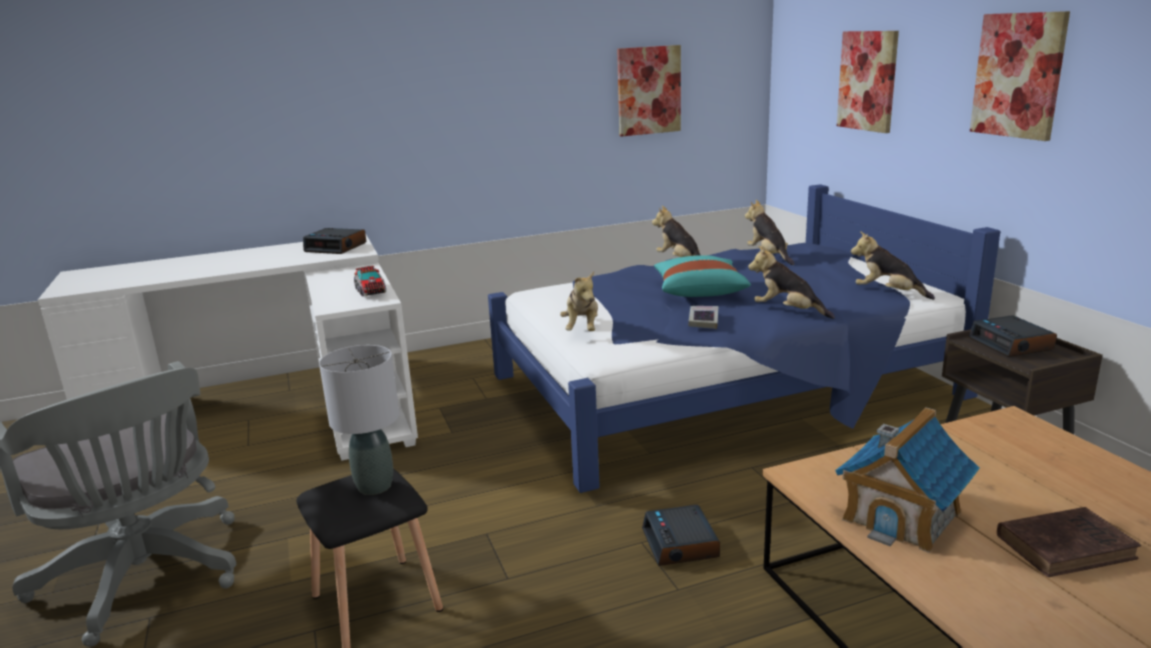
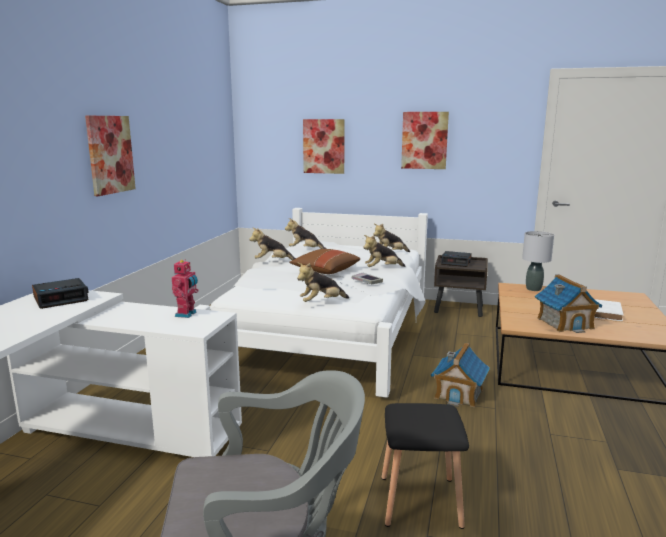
camera: 55 degrees left, 5 degrees down
grey table lamp [319,345,399,495] -> grey table lamp moved to [522,231,554,291]
toy truck [354,266,386,297] -> toy robot [172,259,198,318]
blue bed [488,184,1000,493] -> white bed [194,208,428,398]
plush toy [560,272,598,331] -> plush toy turned 120 degrees clockwise [297,263,349,302]
picture [617,45,681,137] -> picture moved to [85,116,136,196]
alarm clock [642,505,720,566] -> toy house [431,343,490,407]
turquoise pillow [654,255,751,297] -> brown pillow [289,249,360,274]
brown book [997,507,1141,577] -> white book [594,299,623,321]

